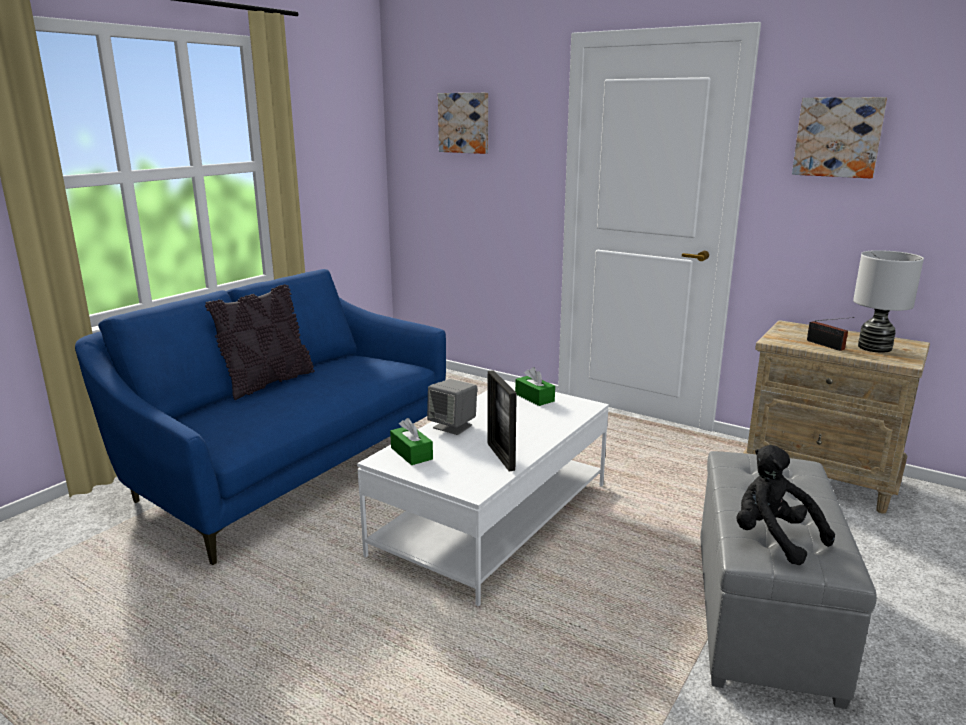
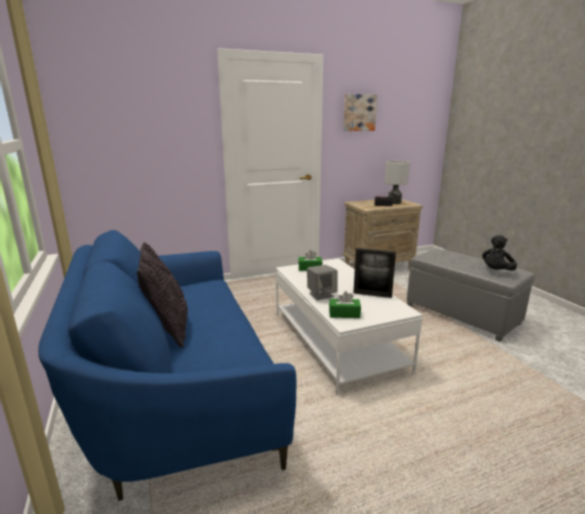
camera: 55 degrees left, 0 degrees up
picture [438,93,488,154] -> none
black plush toy [736,445,835,565] -> black plush toy turned 45 degrees counterclockwise [482,235,517,271]

